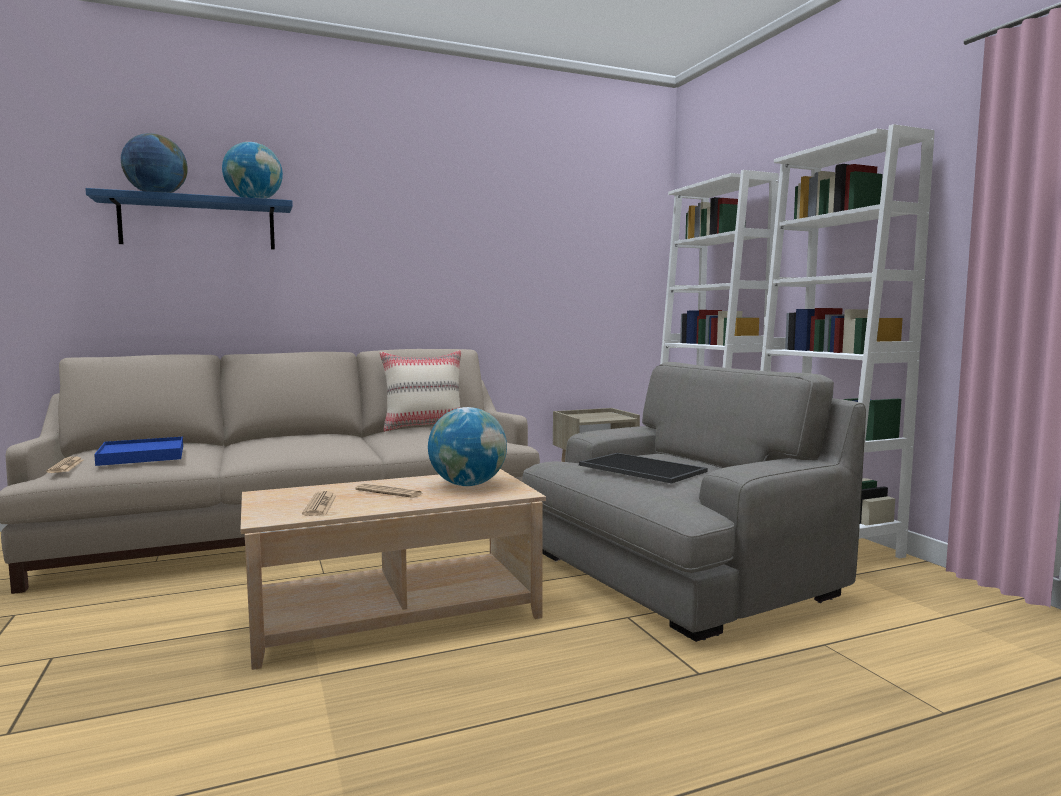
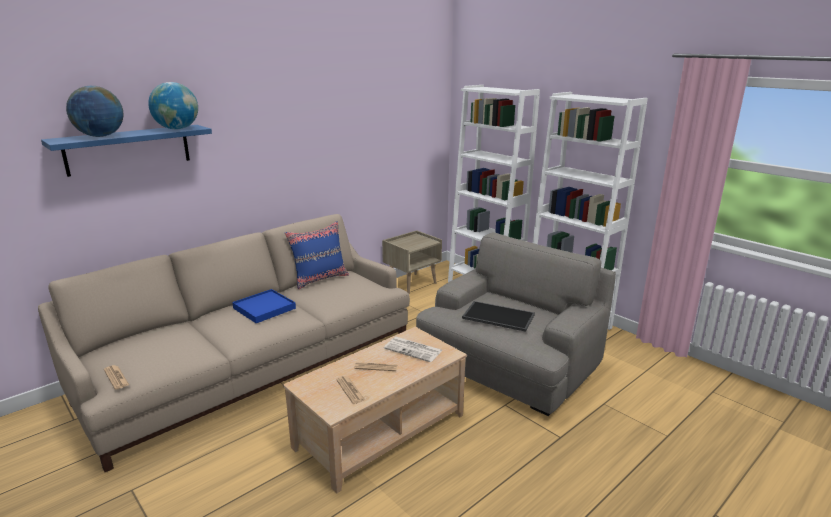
camera: 20 degrees left, 15 degrees up
blue tray [94,437,183,466] -> blue tray moved to [232,289,296,323]
beige pillow [379,350,461,432] -> blue pillow [285,221,349,289]
globe [428,407,507,486] -> newspaper [384,337,443,362]

